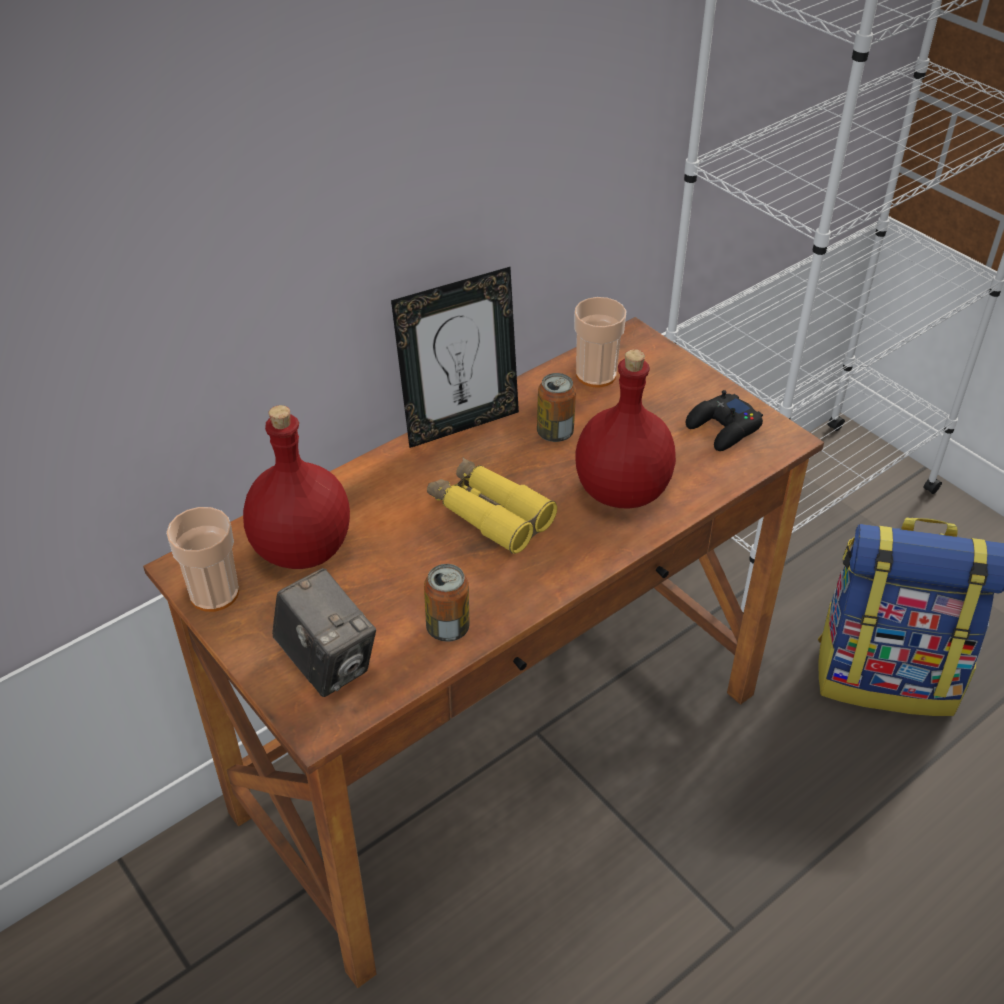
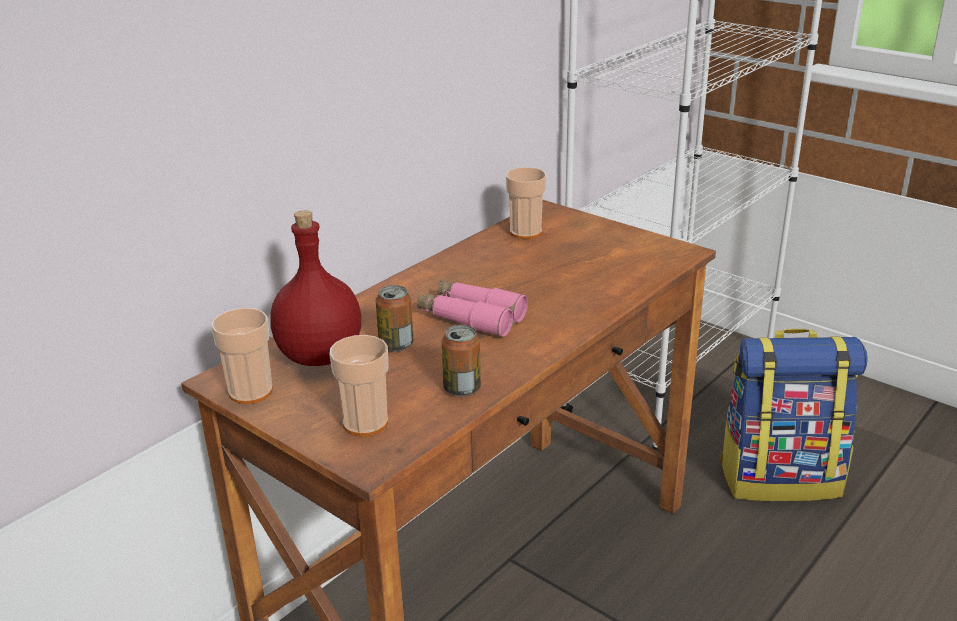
camera: 10 degrees left, 15 degrees down
camera [272,568,376,697] -> cup [329,335,388,436]
picture frame [391,267,519,448] -> none
yellow binoculars [427,458,557,554] -> pink binoculars [417,280,528,337]
can [537,373,576,442] -> can moved to [376,285,414,352]
red bottle [575,349,676,508] -> none
black game controller [686,390,763,451] -> none

